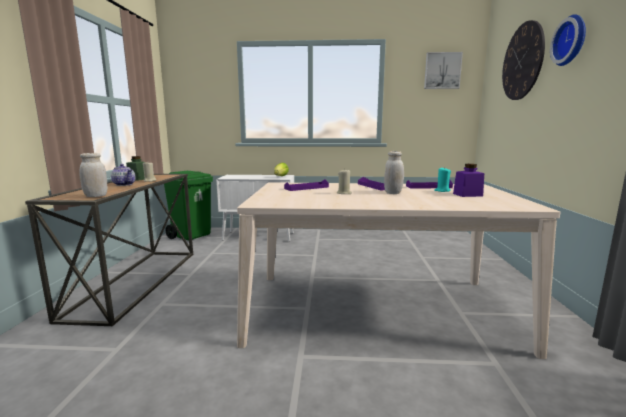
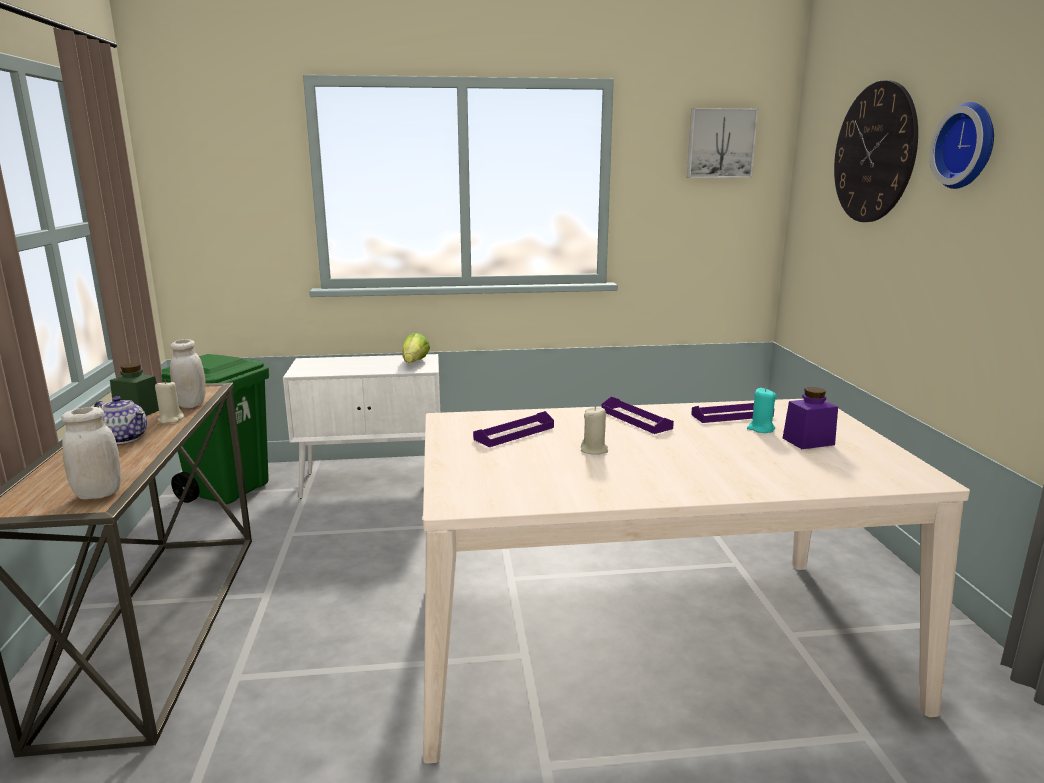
camera: 10 degrees left, 5 degrees up
white jar [384,151,404,194] -> white jar moved to [170,339,206,408]

